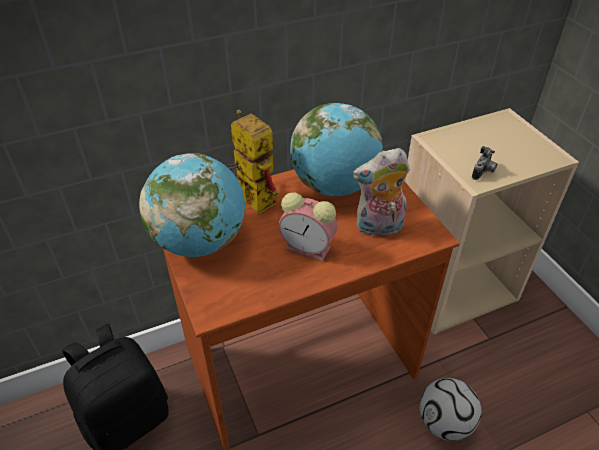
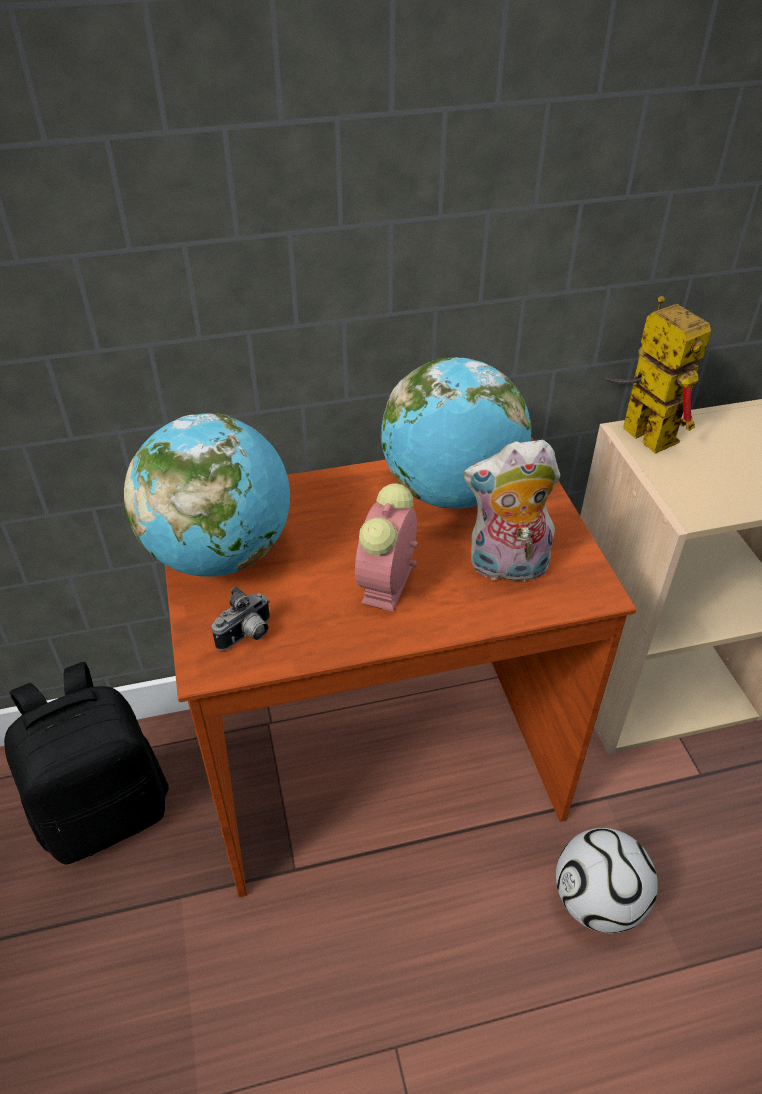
camera: 10 degrees right, 0 degrees up
toy robot [224,110,279,214] -> toy robot moved to [602,296,711,454]
alarm clock [279,192,338,262] -> alarm clock turned 75 degrees clockwise [355,483,418,612]
camera [472,146,497,180] -> camera moved to [211,586,270,651]

